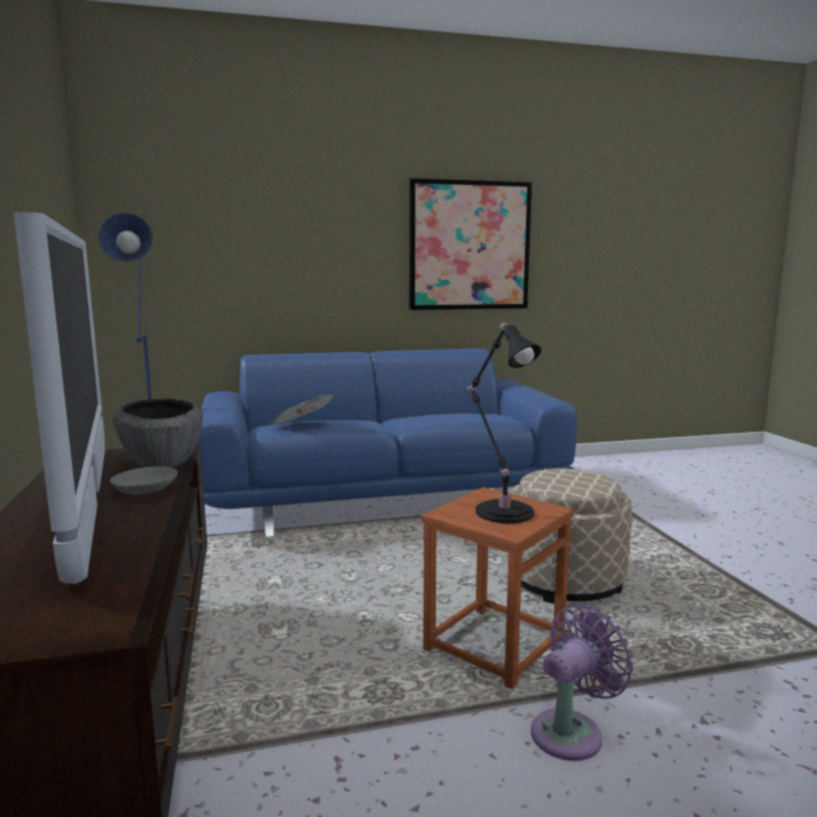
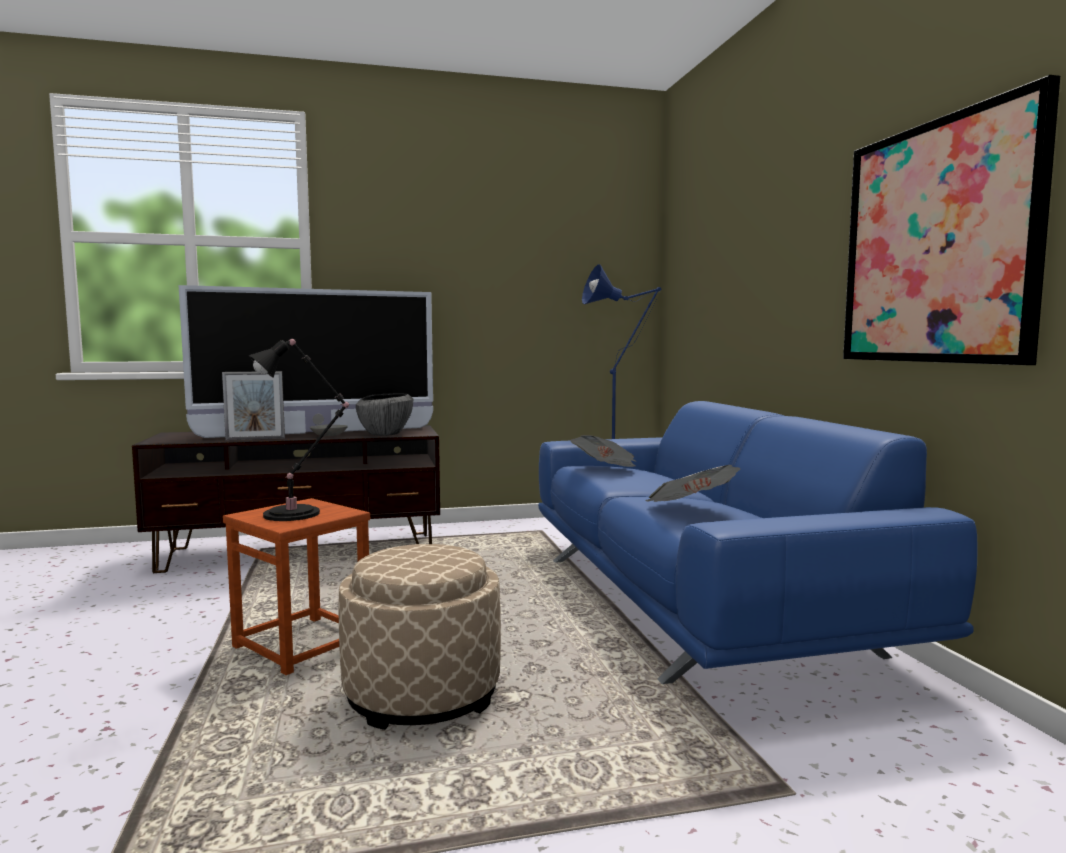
camera: 90 degrees right, 5 degrees down
purple fan [531,604,633,761] -> none
none -> picture frame [222,371,285,440]
none -> newspaper [645,465,740,502]

